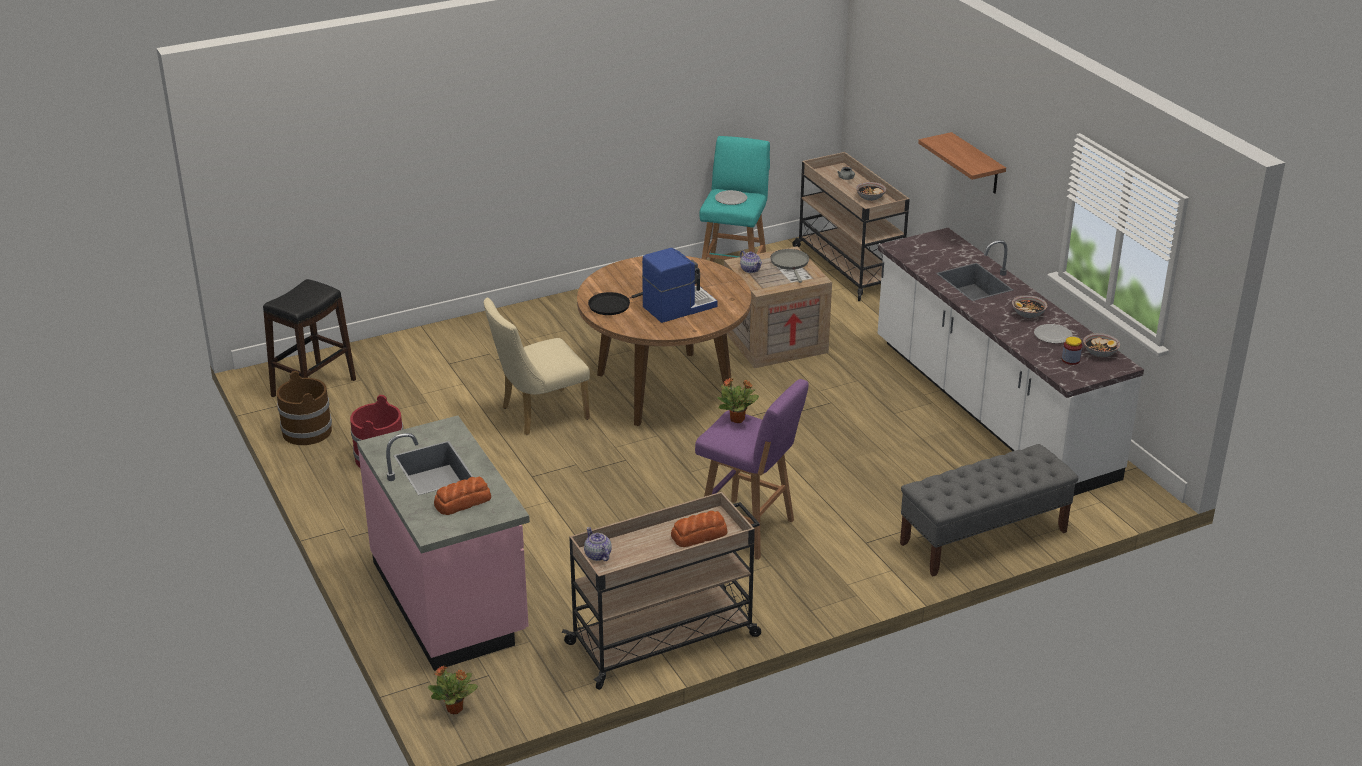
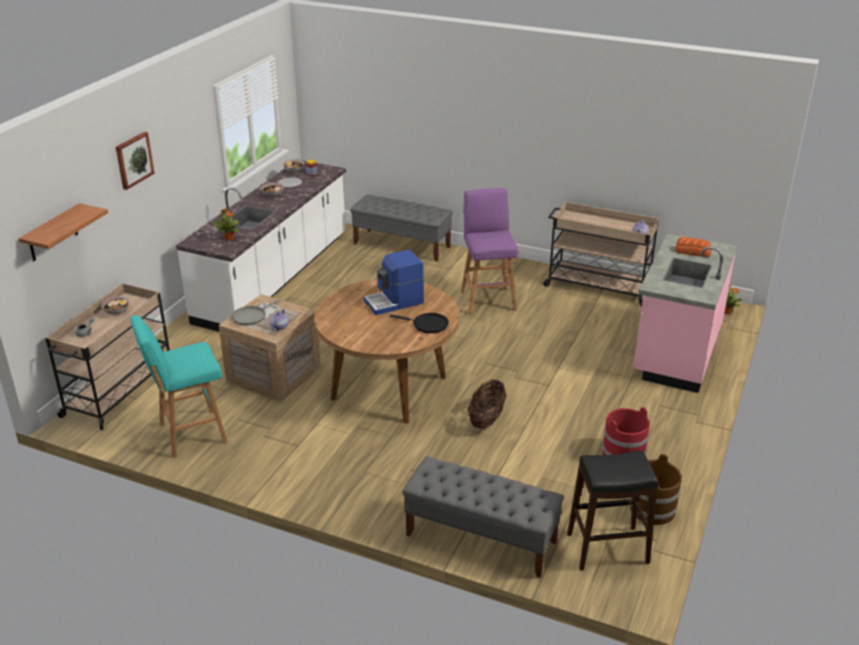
camera: 130 degrees left, 0 degrees up
beige chair [484,298,590,435] -> basket [468,380,507,429]
coffee machine [642,248,718,323] -> coffee machine turned 45 degrees counterclockwise [364,250,424,315]
bread [671,511,728,547] -> none
plate [715,190,747,205] -> none
potted plant [717,378,759,423] -> potted plant moved to [212,208,239,241]
shelf [918,132,1006,194] -> shelf moved to [18,203,108,261]
none -> picture [116,132,155,190]
none -> grey bench [402,456,564,578]

